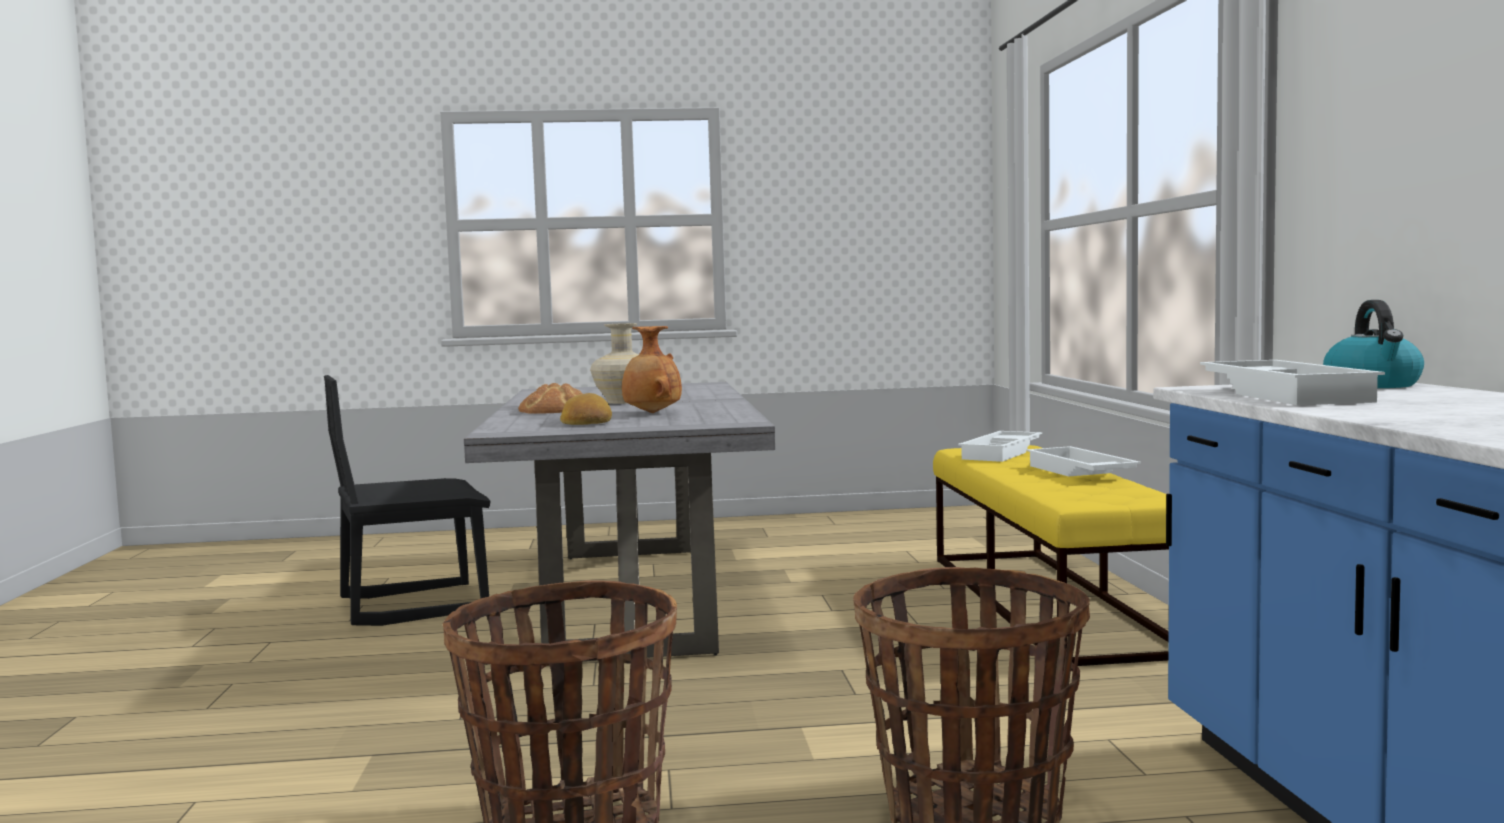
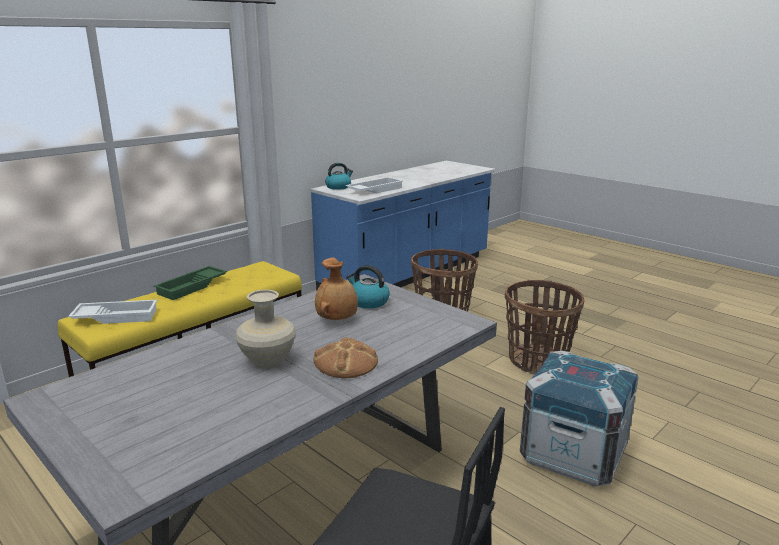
camera: 130 degrees left, 15 degrees up
bread [560,393,612,425] -> none
white tray [1026,446,1141,477] -> green tray [154,266,227,300]
none -> kettle [346,265,390,309]
none -> crate [520,351,638,486]

